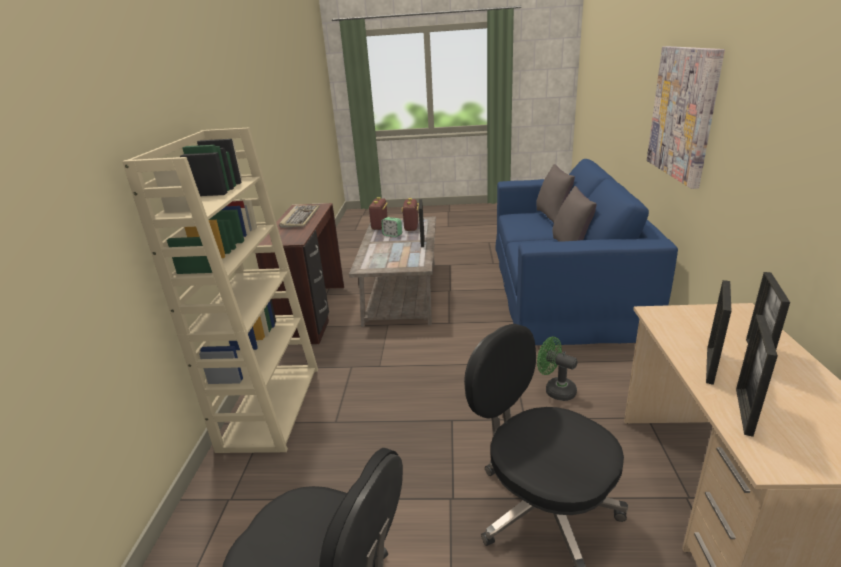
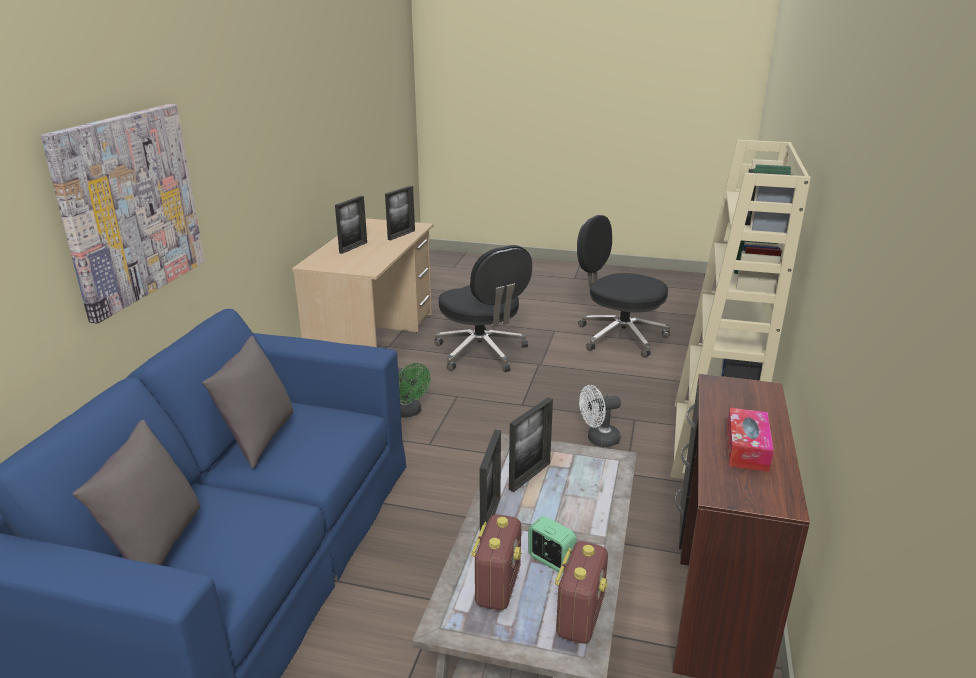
camera: 170 degrees left, 0 degrees up
keyboard [279,205,320,228] -> tissue box [727,408,774,472]
picture frame [706,280,731,385] -> picture frame moved to [509,397,553,492]
none -> white fan [579,385,621,447]

